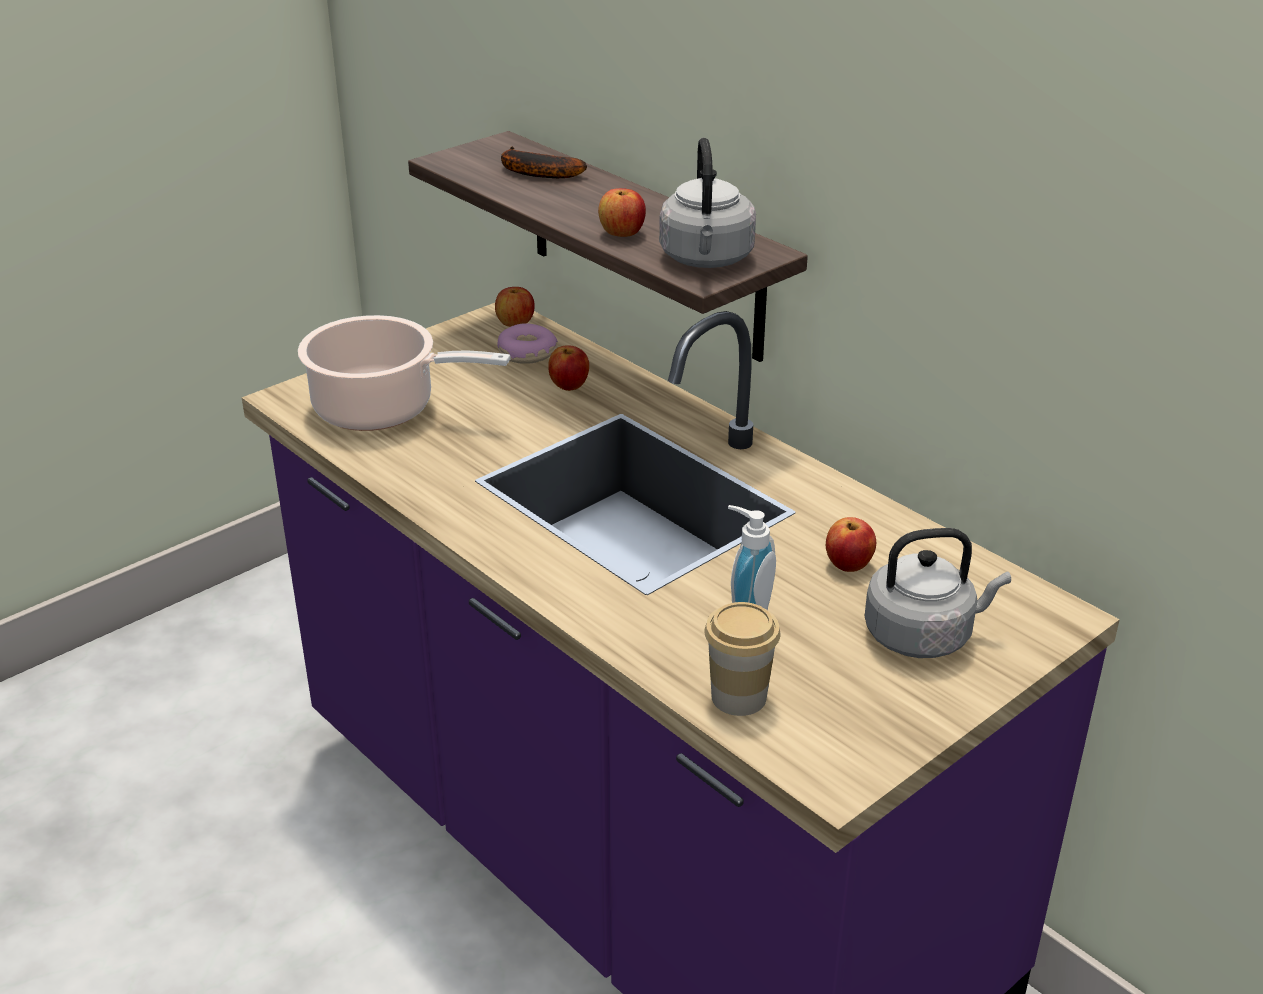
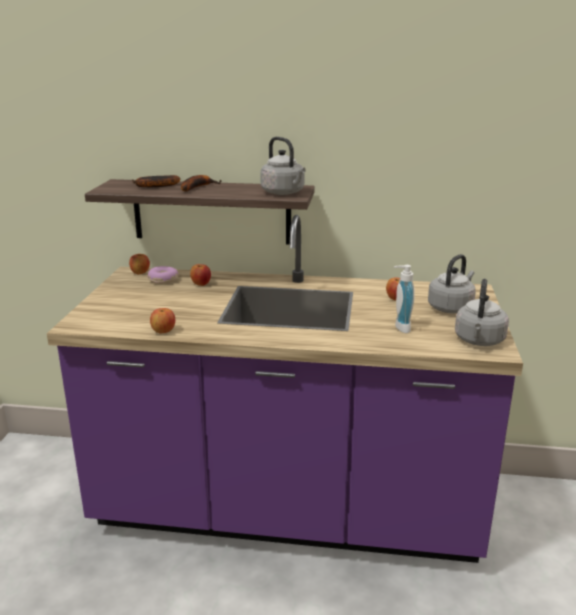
camera: 40 degrees left, 10 degrees down
cooking pot [298,315,511,431] -> none
apple [598,188,646,237] -> apple moved to [150,308,175,333]
cup [704,602,780,716] -> none
none -> banana [181,175,222,191]
none -> grey kettle [455,279,509,346]

